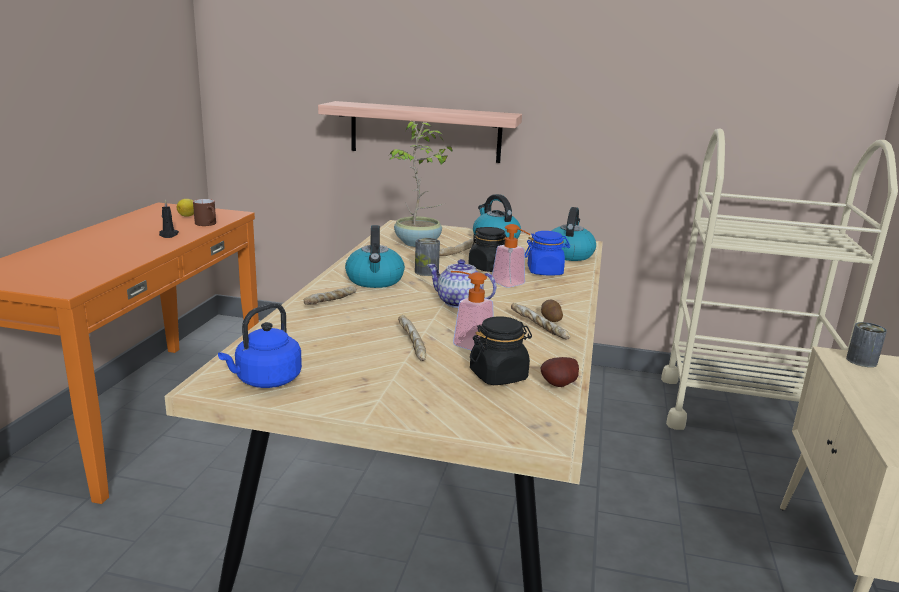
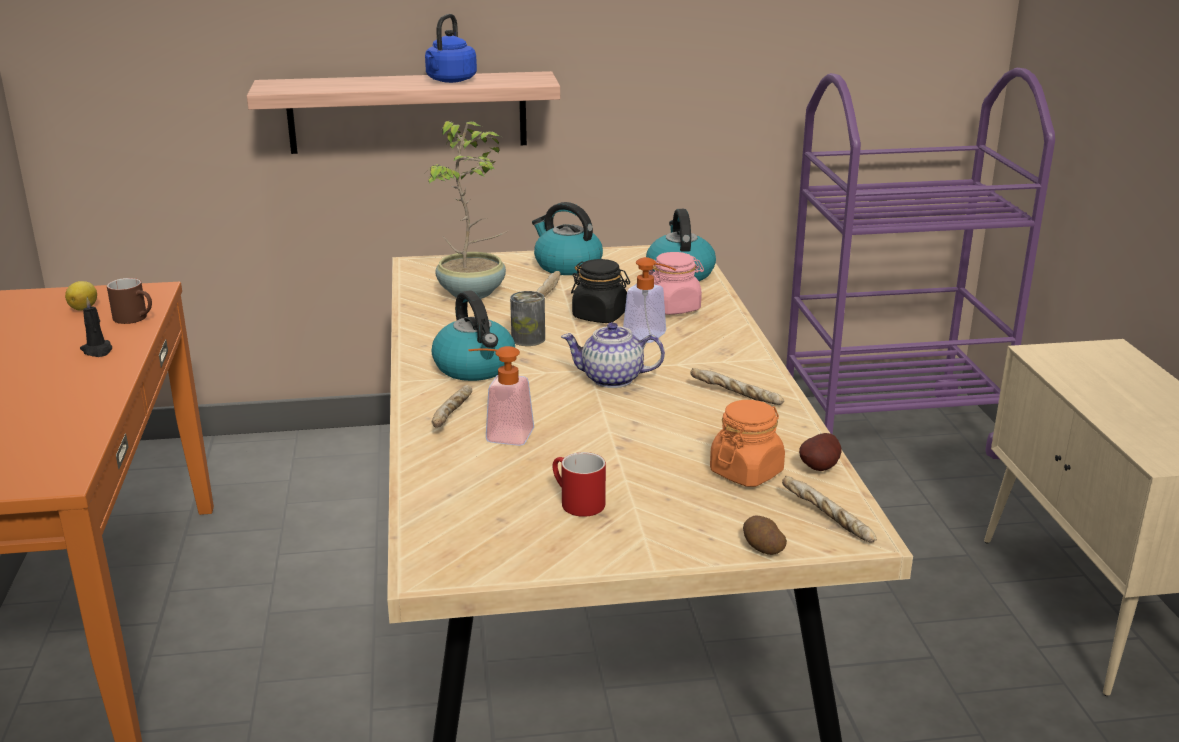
camera: 20 degrees left, 5 degrees up
blue kettle [218,303,302,388] -> blue kettle moved to [425,14,477,83]
bread [398,315,426,361] -> bread moved to [782,476,877,543]
soap dispenser [451,271,494,350] -> soap dispenser moved to [468,346,534,446]
black jar [470,316,532,385] -> orange jar [710,400,785,487]
blue jar [525,231,570,275] -> pink jar [649,252,704,315]
potato [541,300,563,322] -> potato moved to [743,515,787,555]
beige cart [661,128,898,430] -> purple cart [786,68,1055,459]
can [846,322,887,367] -> none
none -> red mug [553,452,606,517]

